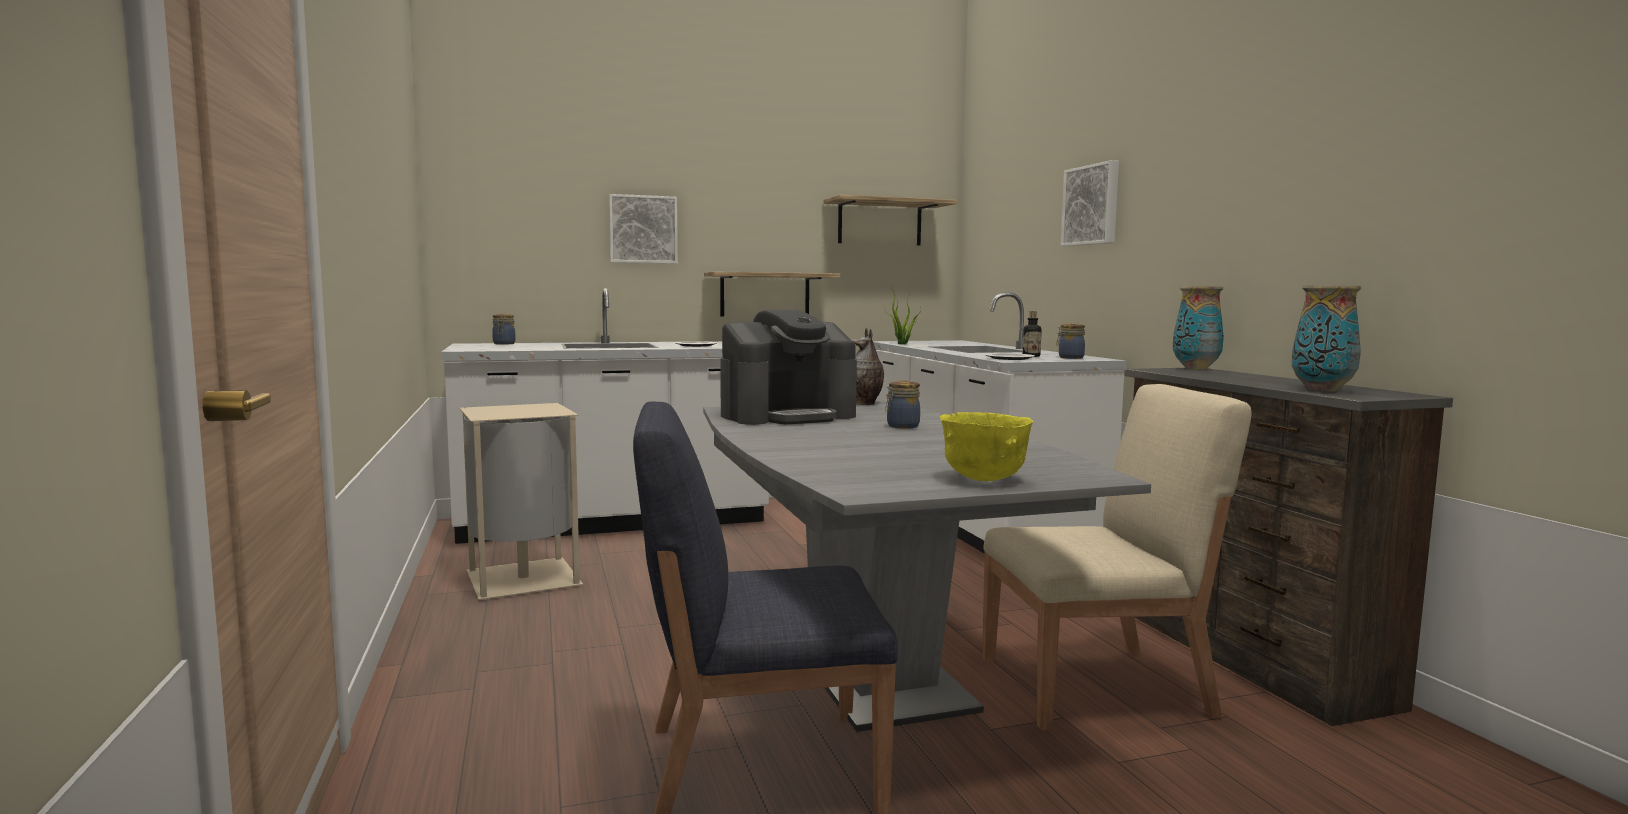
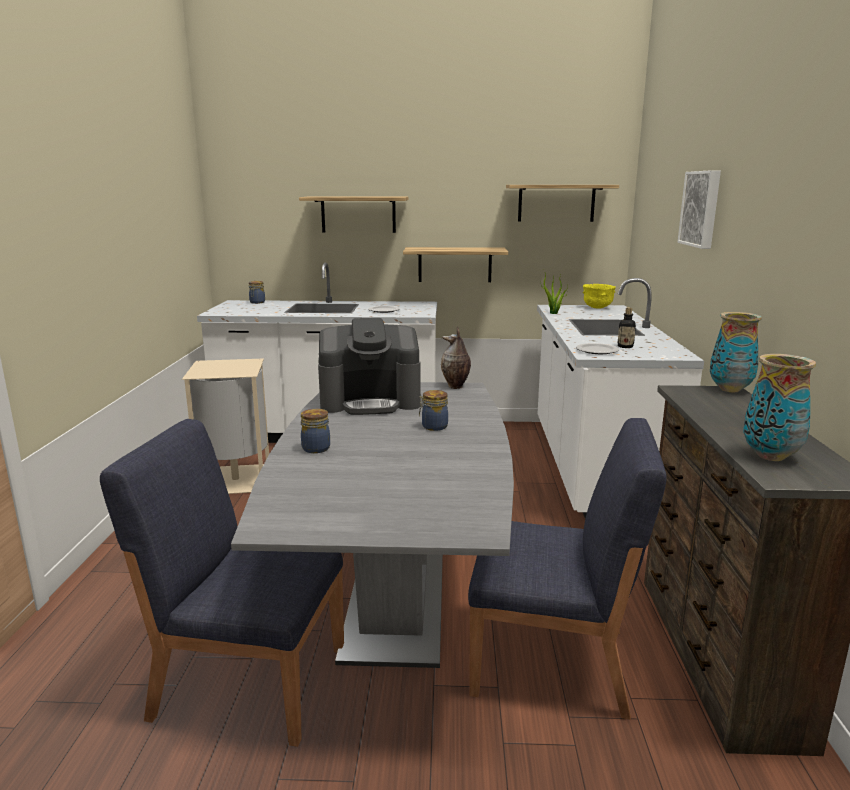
camera: 20 degrees right, 10 degrees up
picture [609,194,678,264] -> shelf [299,197,408,233]
yellow bowl [940,412,1033,481] -> yellow bowl moved to [583,284,616,309]
beige chair [982,384,1252,731] -> blue chair [468,418,667,719]
jar [1056,323,1085,359] -> jar moved to [301,409,330,453]

